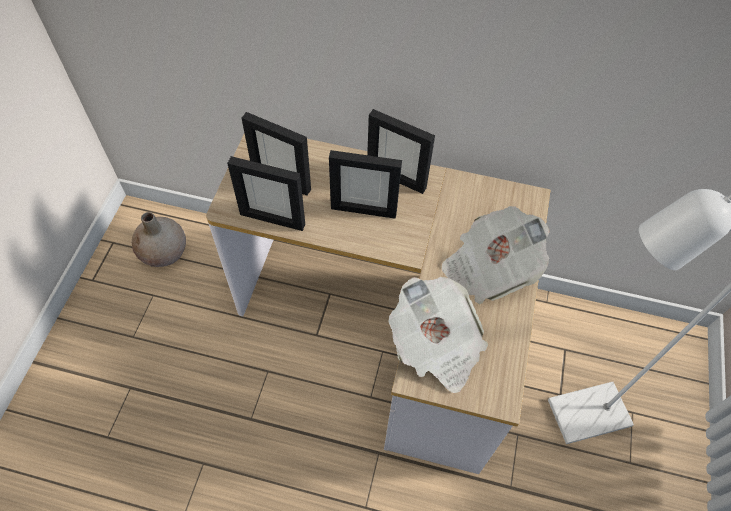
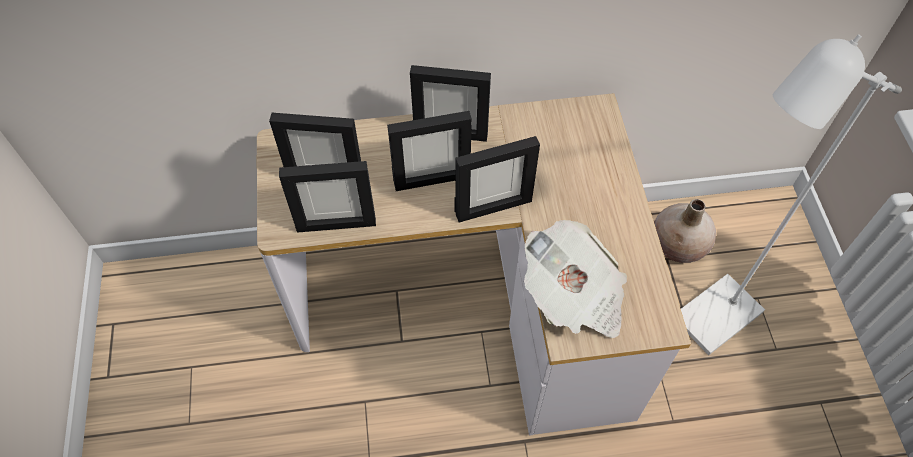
camera: 20 degrees left, 0 degrees up
beige vase [132,212,186,267] -> beige vase moved to [654,199,716,263]
newspaper [442,206,550,304] -> none
none -> picture frame [454,136,540,222]

